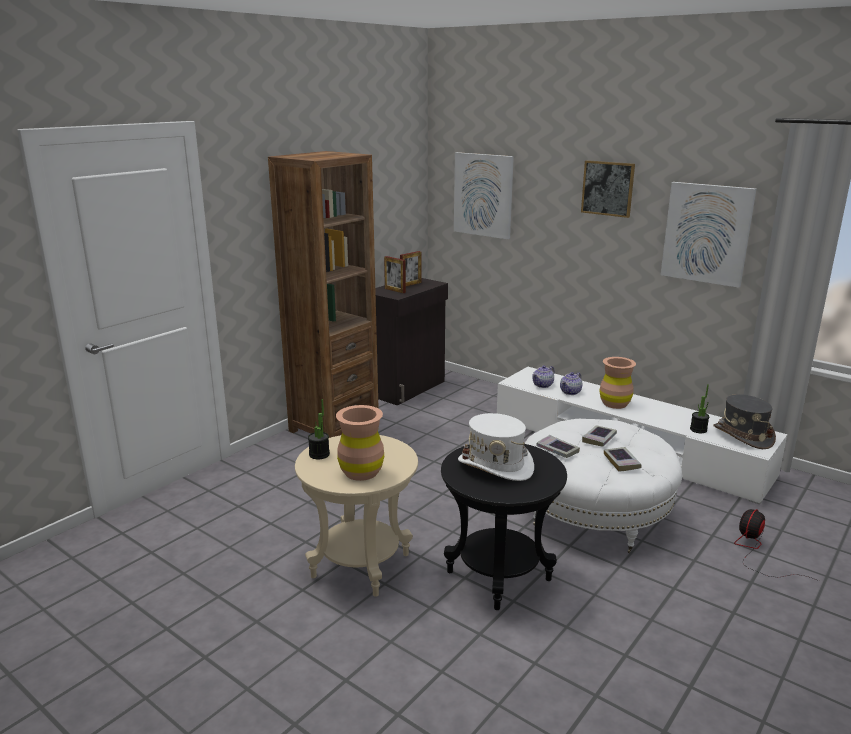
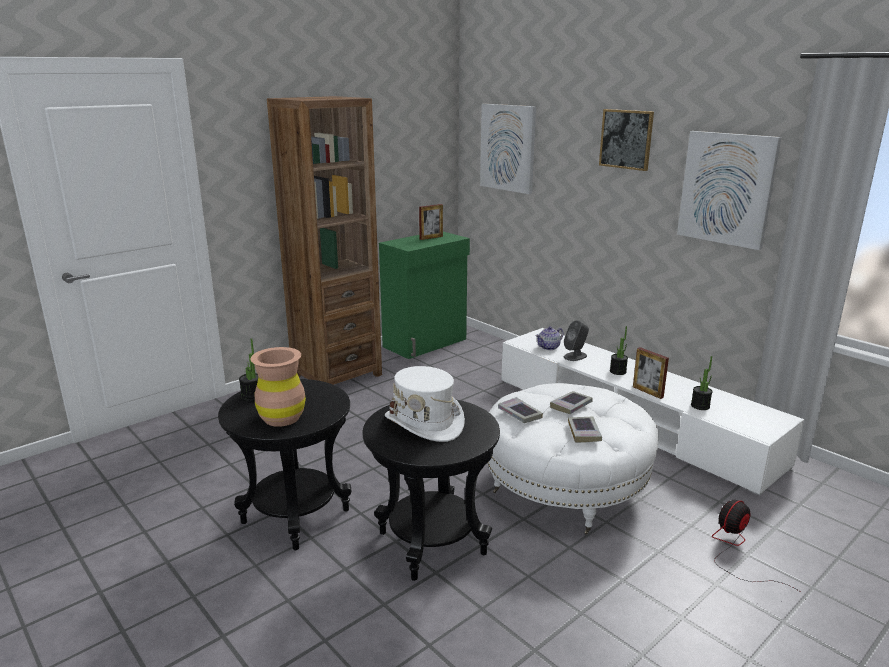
camera: 10 degrees right, 0 degrees up
beige side table [295,435,418,597] -> black side table [218,379,352,550]
black cabinet [375,278,448,405] -> green cabinet [379,232,470,359]
picture frame [384,256,406,293] -> picture frame moved to [633,347,669,399]
teapot [560,372,582,395] -> grey speaker [564,320,589,361]
brown vase [600,357,636,409] -> potted plant [610,326,628,375]
grey hat [713,394,776,449] -> none

